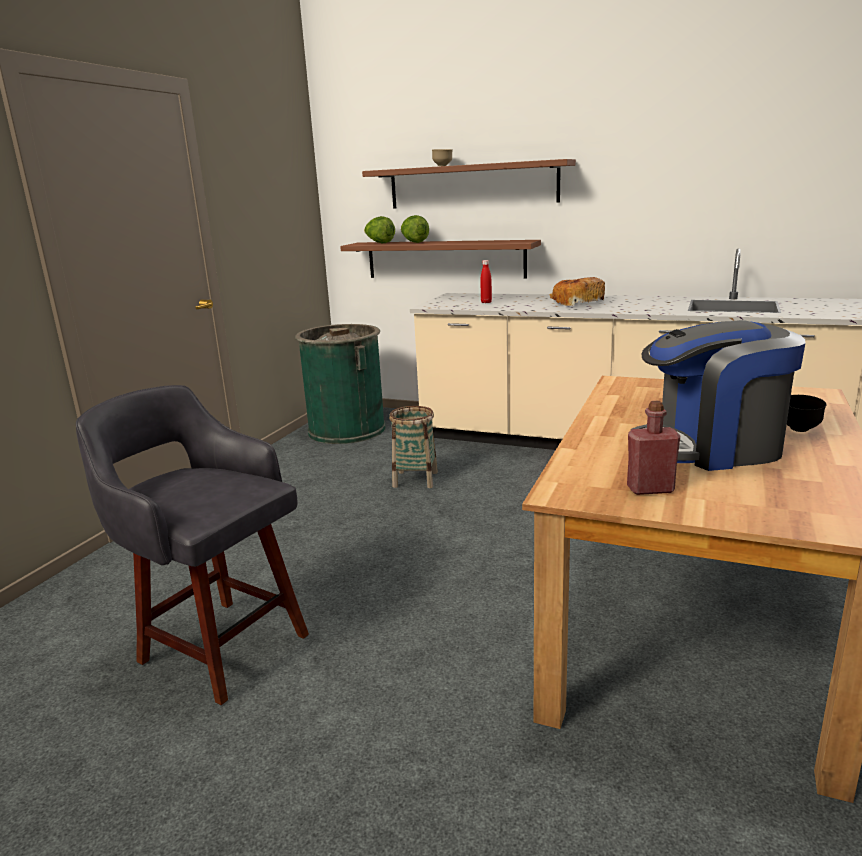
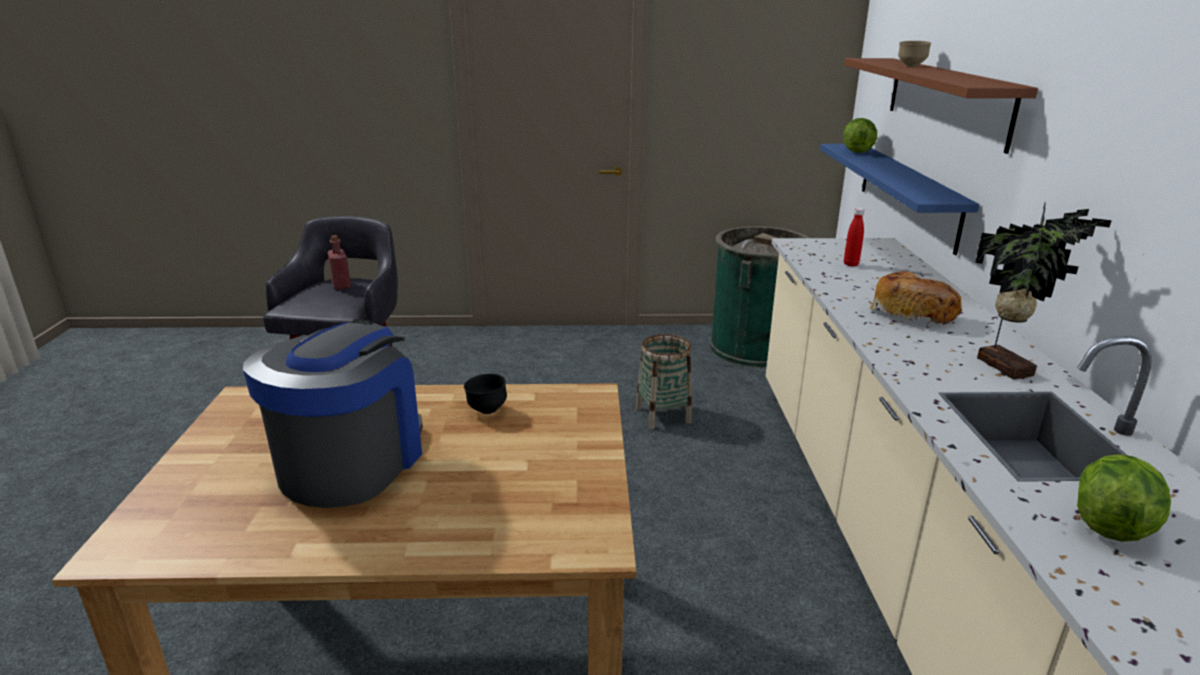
camera: 65 degrees right, 5 degrees up
brown shelf [340,240,541,279] -> blue shelf [820,144,980,255]
lettuce [401,215,429,243] -> lettuce moved to [1077,454,1171,541]
red bottle [627,401,680,495] -> red bottle moved to [327,235,351,290]
coffee machine [631,320,805,471] -> coffee machine turned 45 degrees clockwise [243,319,423,508]
black bowl [787,395,827,432] -> black bowl moved to [464,374,507,414]
none -> potted plant [975,204,1112,380]

